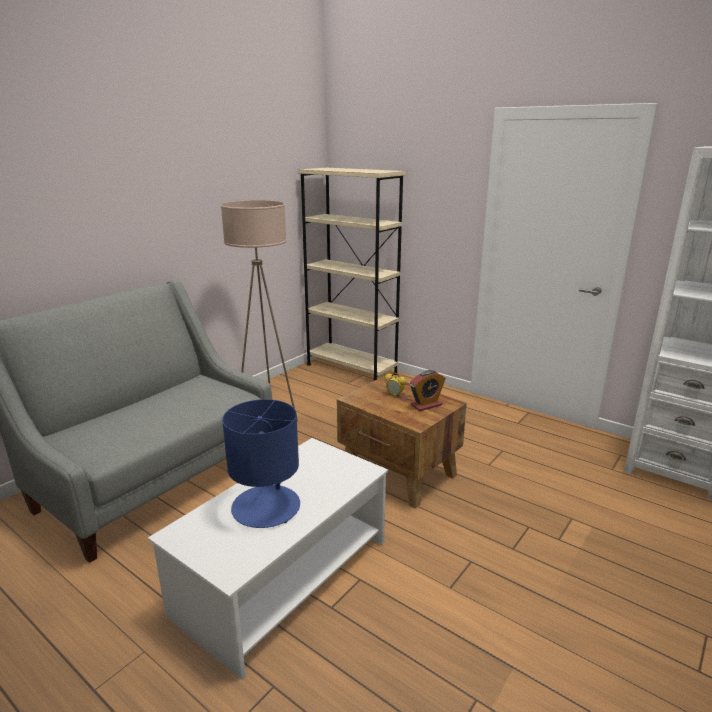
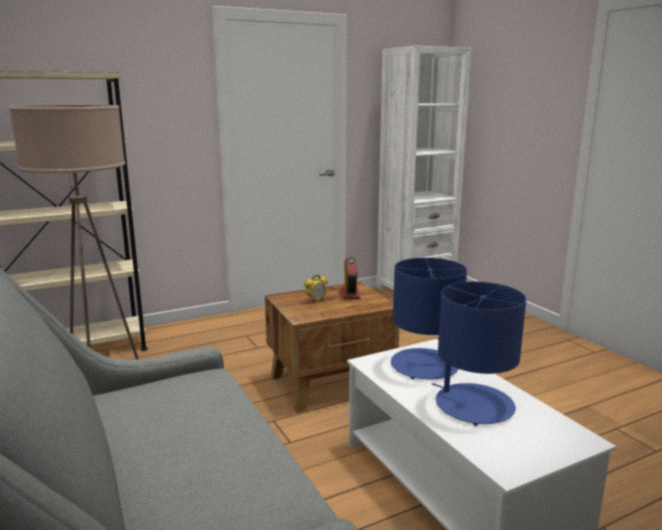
camera: 65 degrees left, 5 degrees down
none -> blue table lamp [391,258,467,379]

